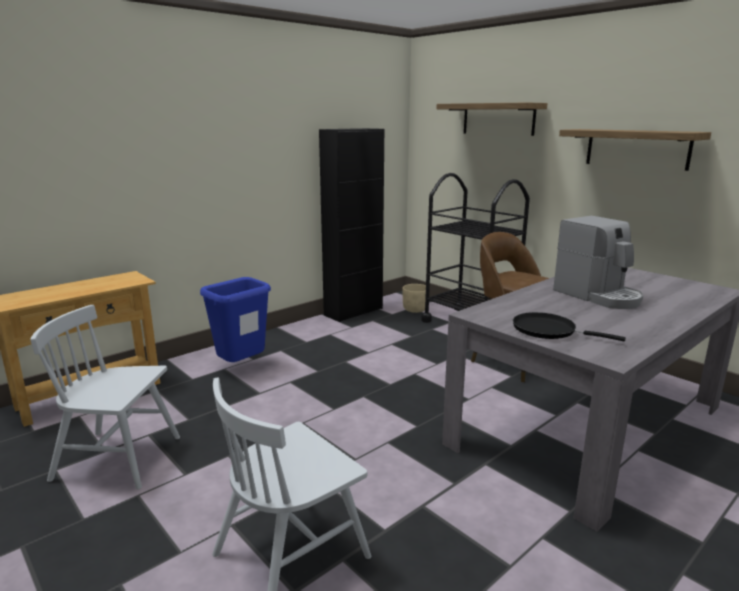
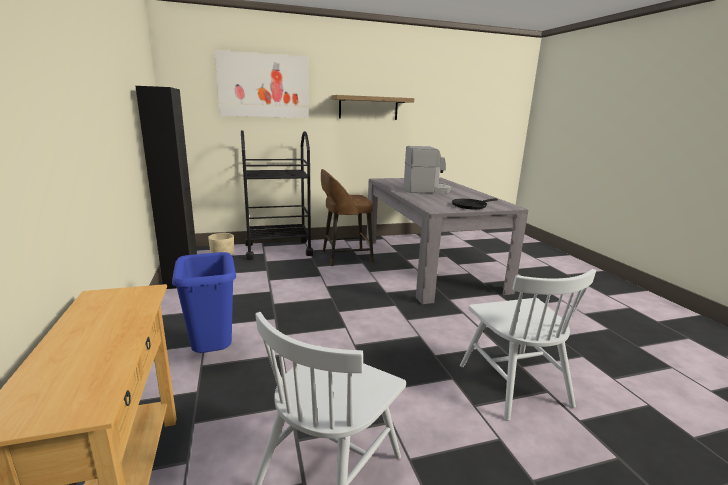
camera: 65 degrees left, 0 degrees up
shelf [437,102,548,136] -> picture [214,50,309,118]

